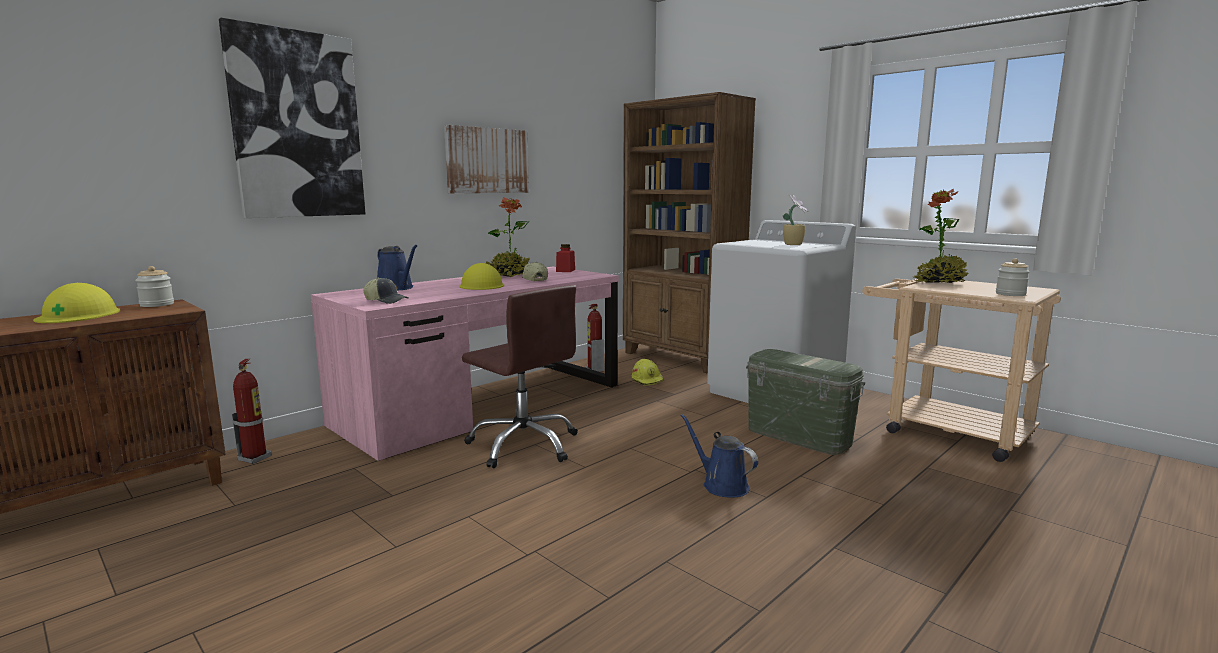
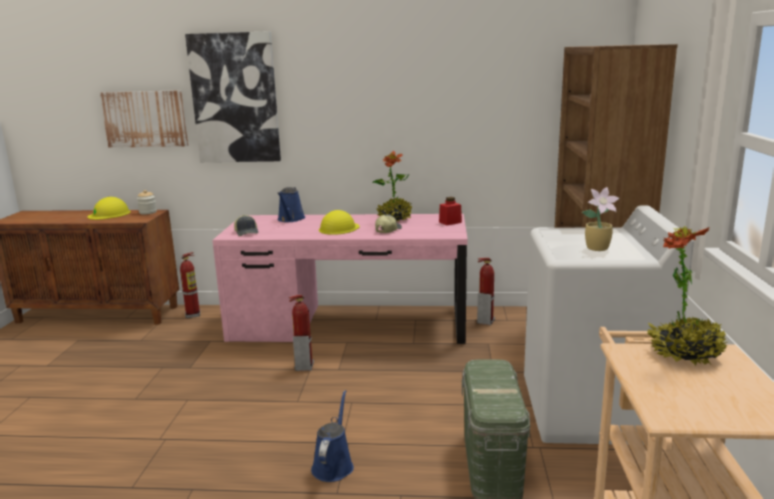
camera: 50 degrees right, 5 degrees up
picture [444,125,529,193] -> picture moved to [100,90,188,148]
brown office chair [462,285,578,468] -> fire extinguisher [288,295,314,371]
yellow hard hat [632,359,664,386] -> none
jar [996,258,1030,296] -> none

